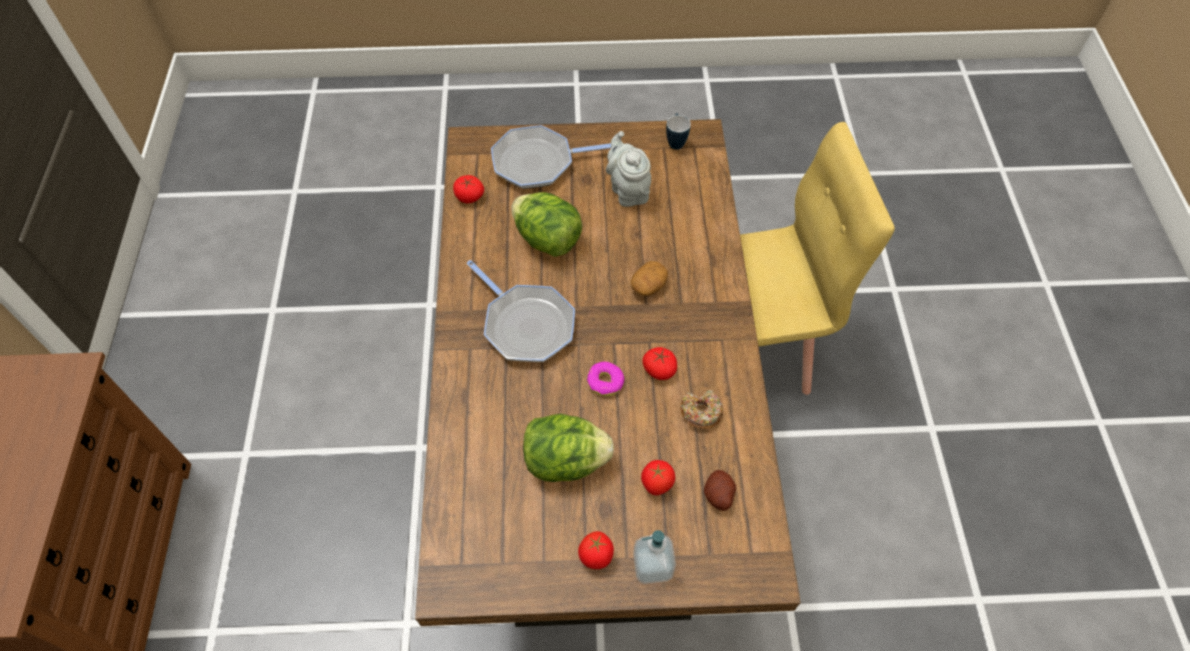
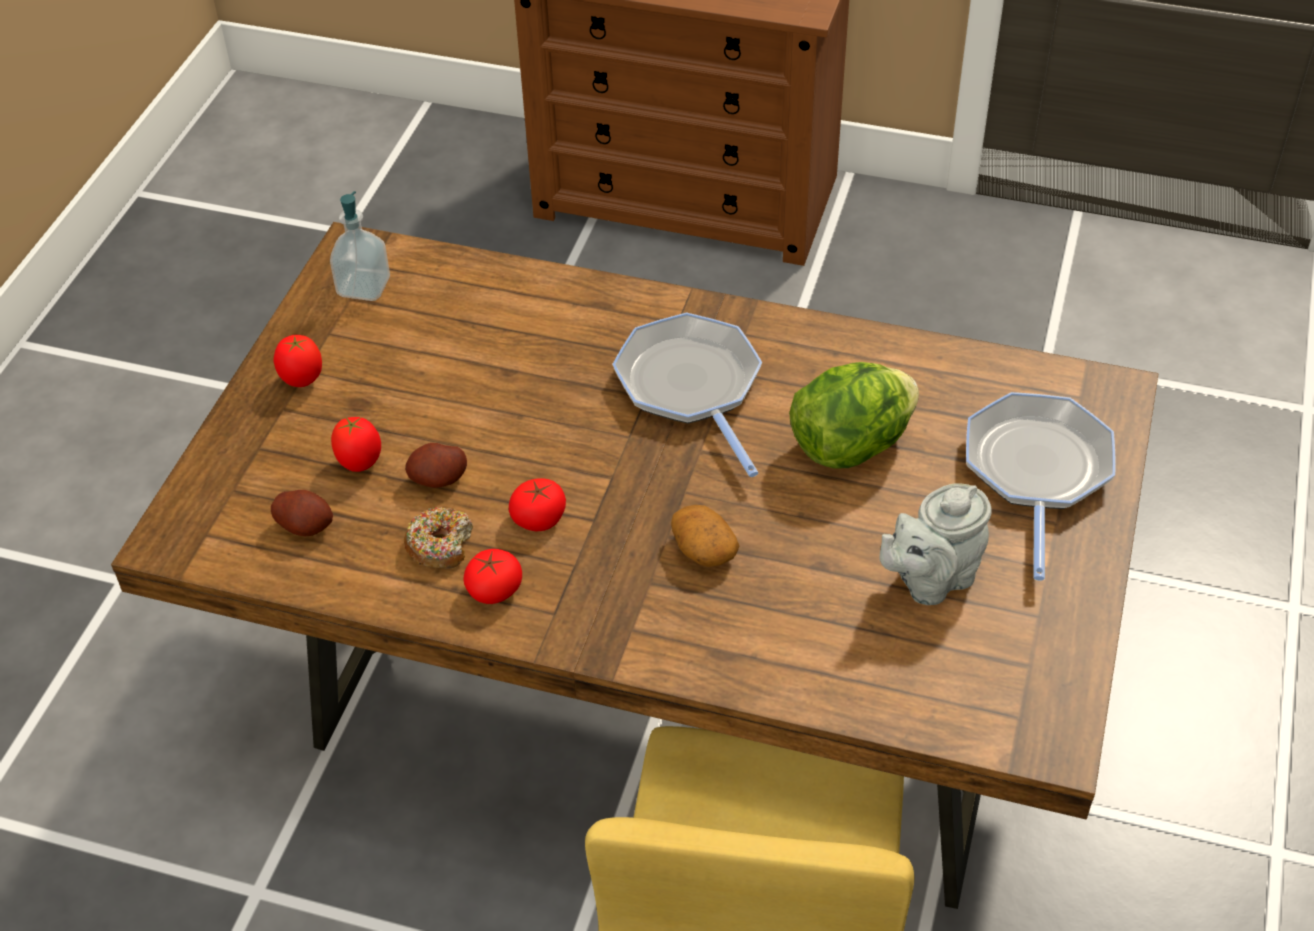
camera: 110 degrees right, 10 degrees down
tomato [453,175,484,203] -> tomato moved to [463,549,522,604]
frying pan [466,260,575,362] -> frying pan turned 90 degrees clockwise [612,312,762,477]
lettuce [523,414,614,482] -> none
donut [587,361,625,397] -> none
grey teapot [606,131,651,207] -> grey teapot turned 150 degrees clockwise [879,484,992,605]
soap dispenser [633,530,676,584] -> soap dispenser moved to [330,191,390,301]
mug [666,113,691,150] -> none
none -> potato [405,443,467,488]

